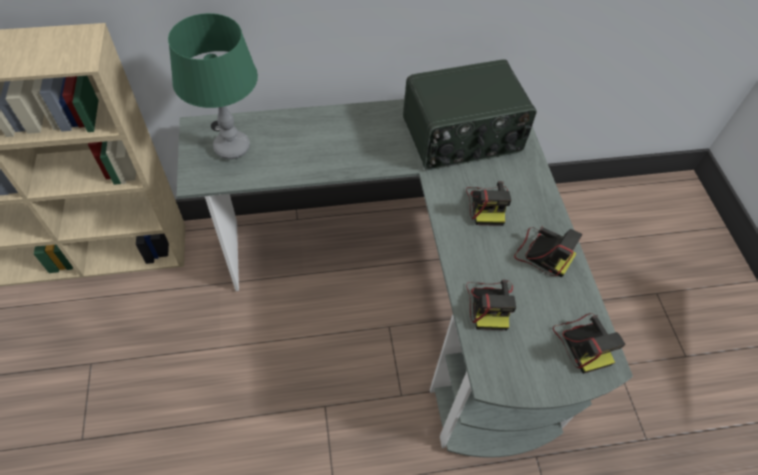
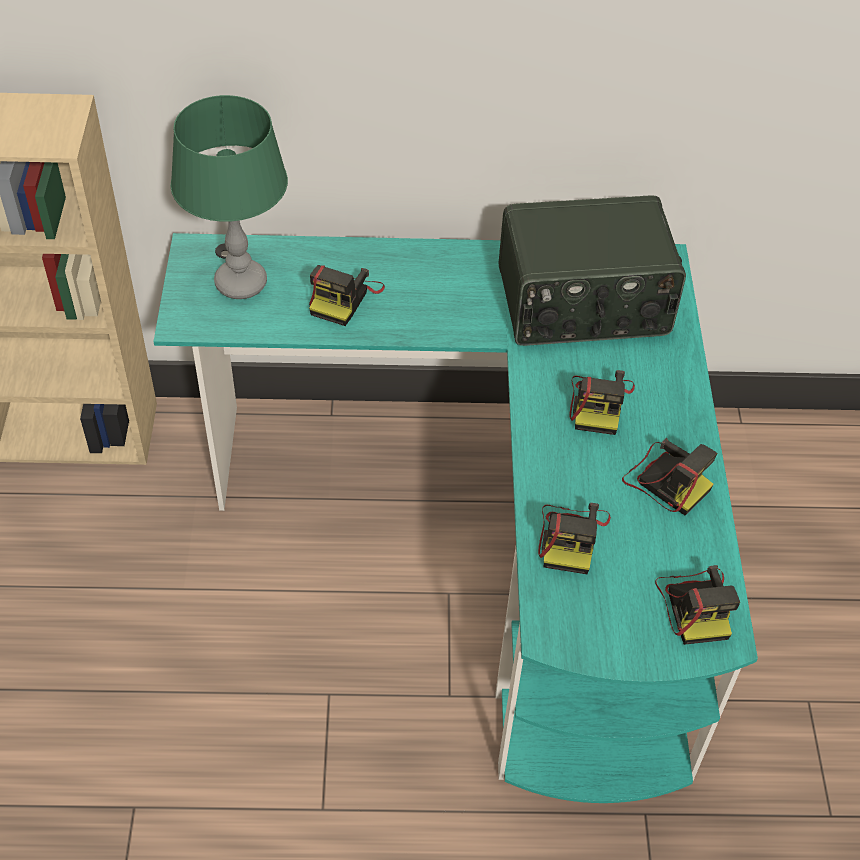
camera: 10 degrees right, 5 degrees down
grey desk [177,99,633,458] -> turquoise desk [153,233,758,803]
none -> camera [309,265,385,326]

